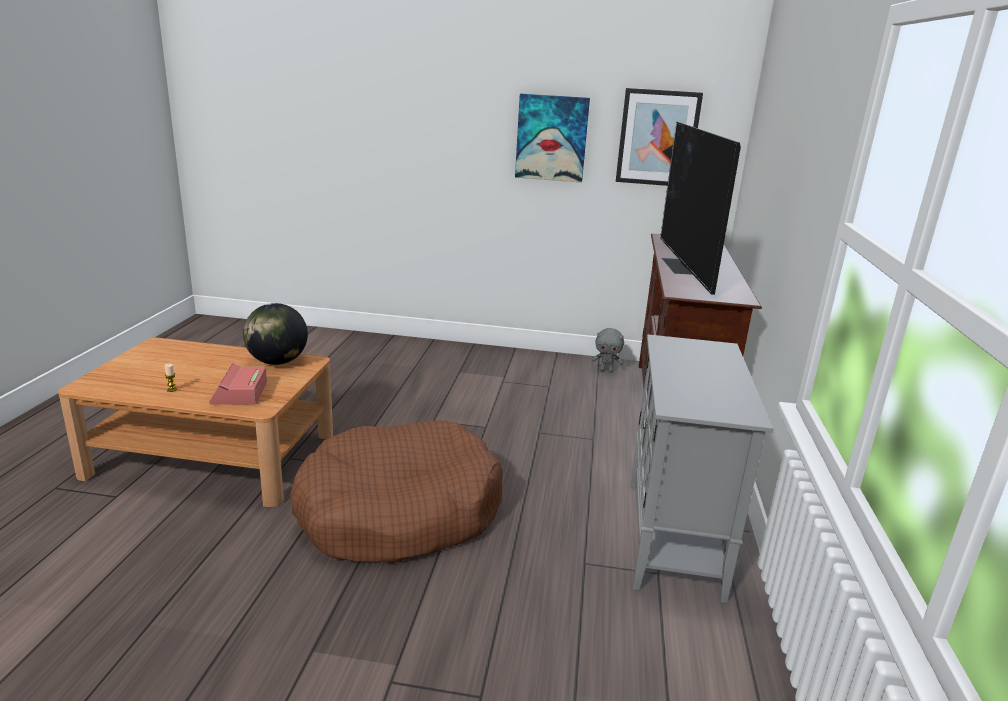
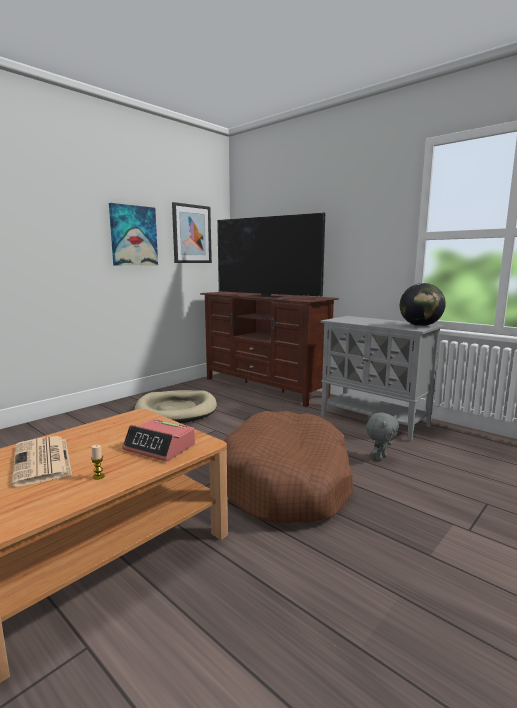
camera: 55 degrees left, 10 degrees down
globe [243,303,308,365] -> globe moved to [400,283,446,326]
grey plush toy [592,328,624,373] -> grey plush toy moved to [366,412,399,461]
none -> newspaper [12,436,72,487]
none -> beige dog bed [135,390,217,423]

